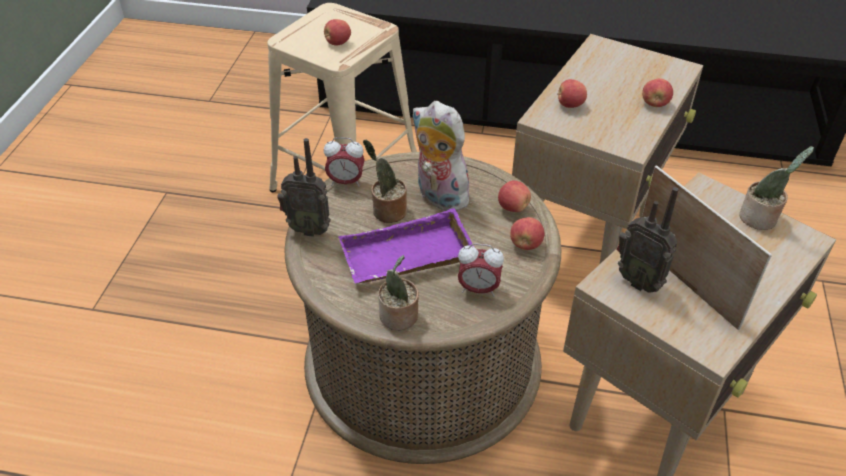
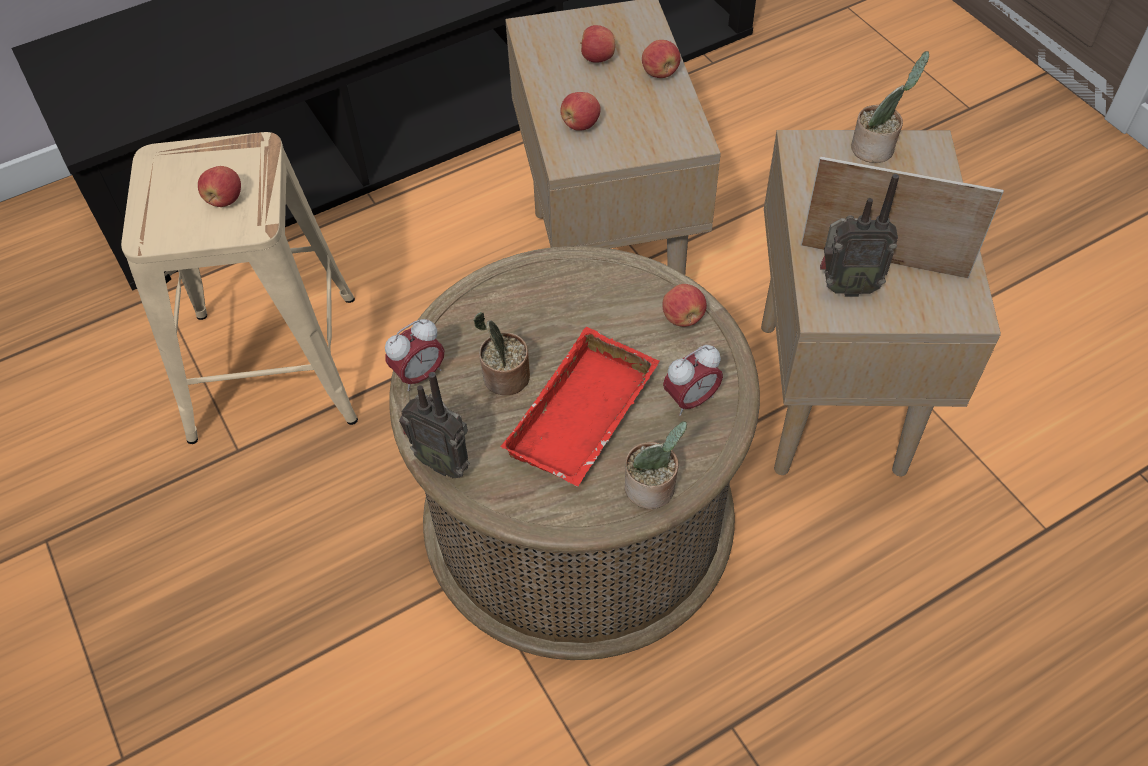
camera: 40 degrees left, 10 degrees up
radio [278,138,331,237] -> radio turned 60 degrees clockwise [399,372,470,478]
purple tray [338,208,475,283] -> red tray [501,327,659,487]
plush toy [412,101,471,211] -> none
apple [498,181,531,212] -> apple moved to [580,25,615,63]

